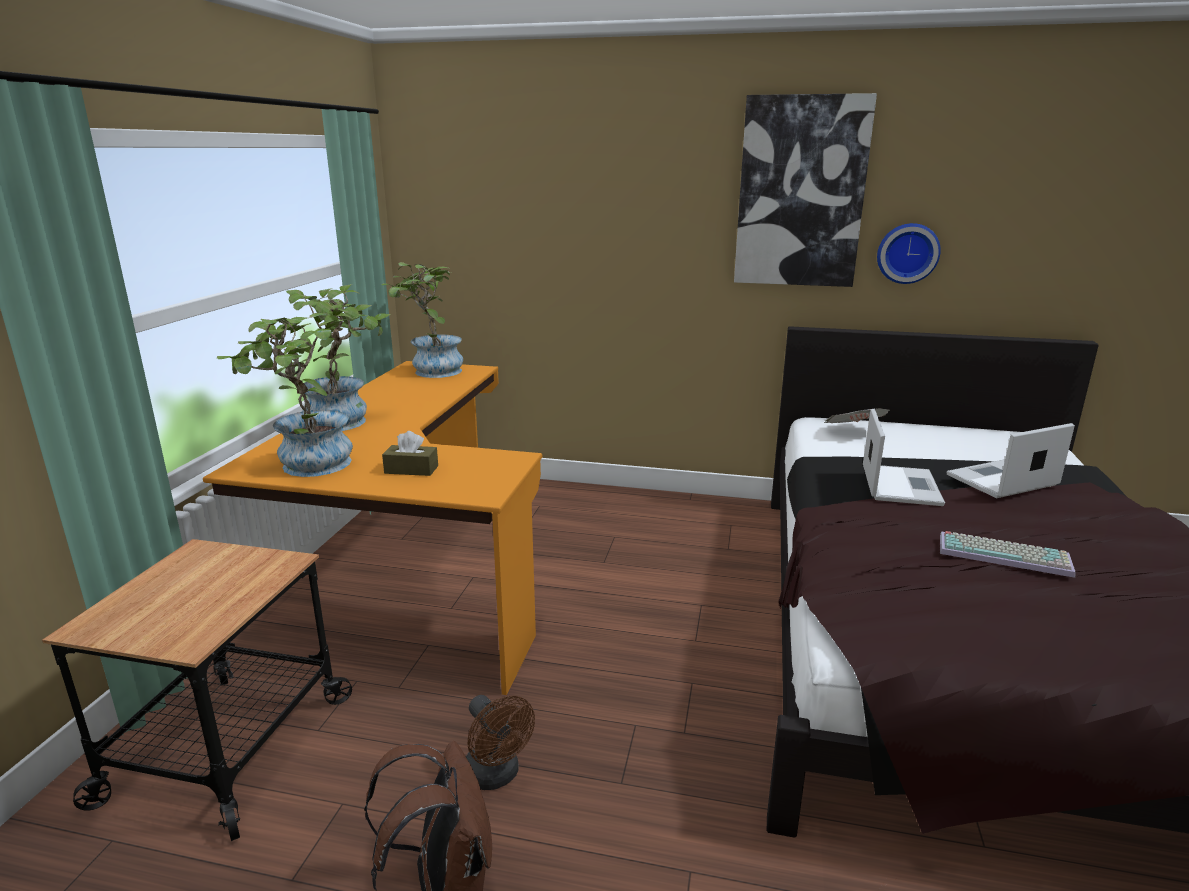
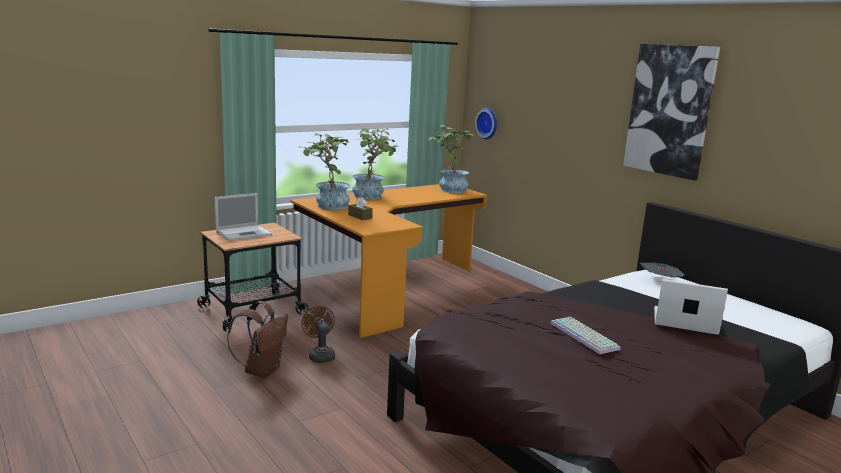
camera: 40 degrees right, 5 degrees down
brown fan [466,695,535,790] -> brown fan turned 150 degrees clockwise [301,306,335,363]
laptop [863,409,945,506] -> laptop moved to [214,193,272,241]
wall clock [877,223,941,284] -> wall clock moved to [475,108,497,139]

